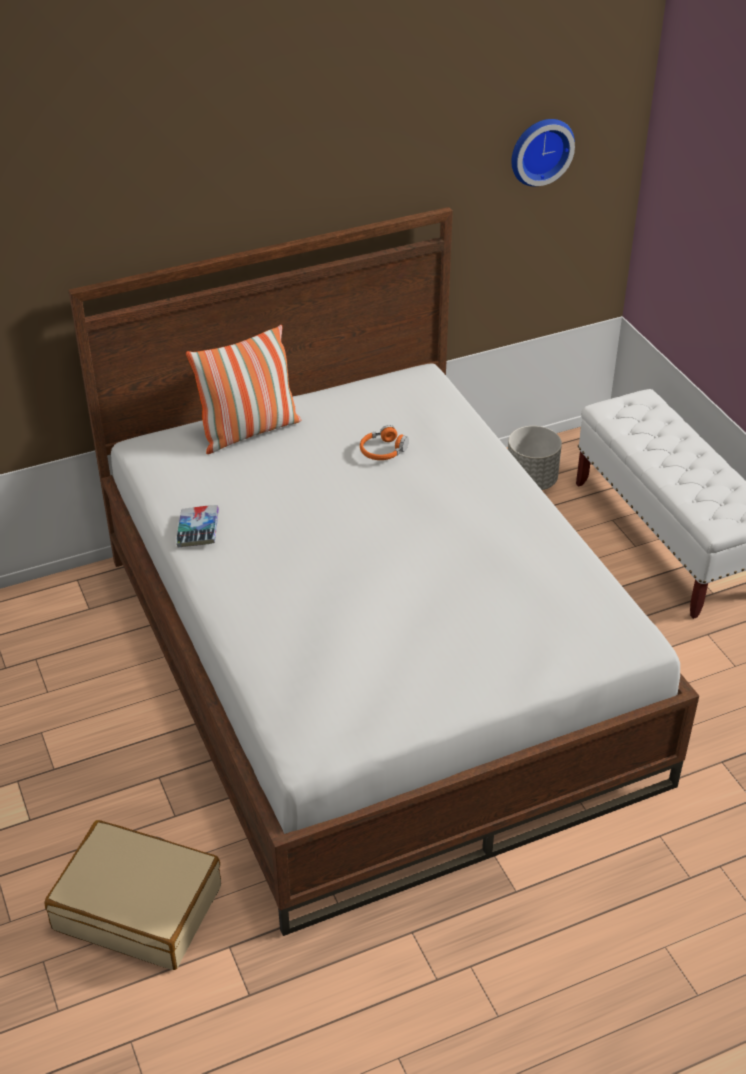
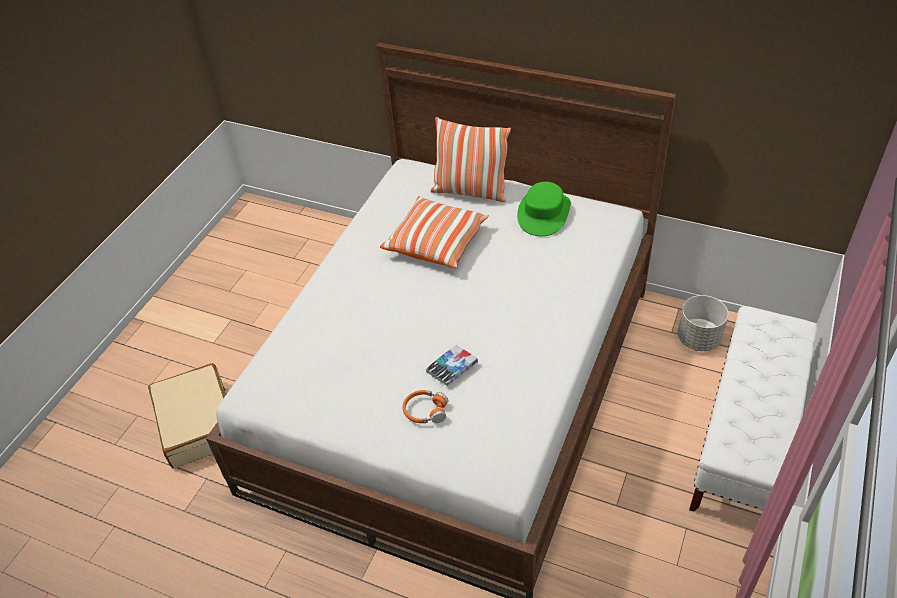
camera: 50 degrees right, 5 degrees up
book [176,505,219,548] -> book moved to [426,345,478,386]
orange headphones [360,425,409,460] -> orange headphones moved to [402,390,448,423]
wall clock [511,119,575,186] -> none
none -> pillow [380,196,489,268]
none -> green hat [517,182,571,236]

